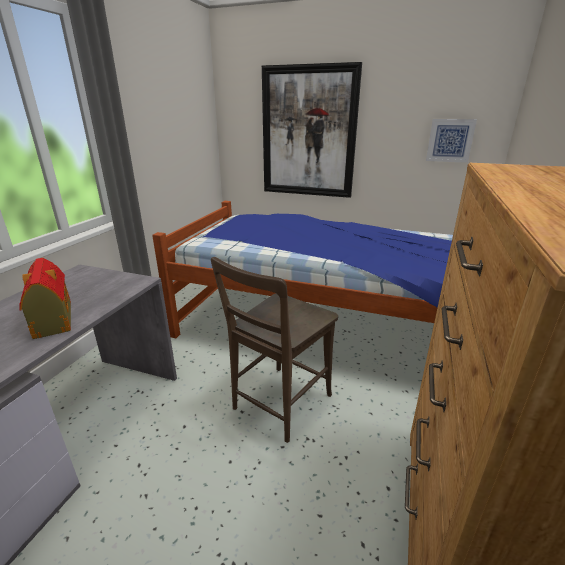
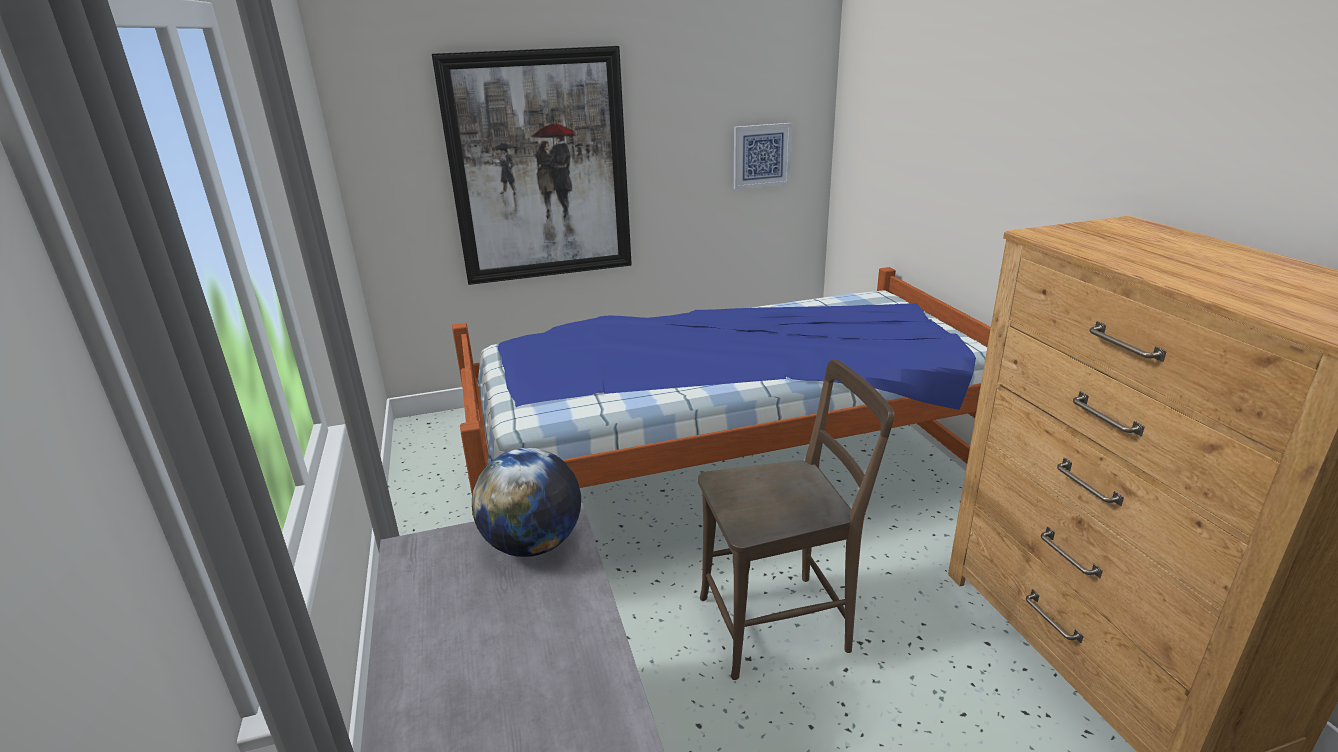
camera: 35 degrees left, 0 degrees up
toy house [20,258,71,339] -> none
brown chair [211,257,338,443] -> brown chair turned 105 degrees counterclockwise [698,359,895,680]
none -> globe [472,448,581,557]

